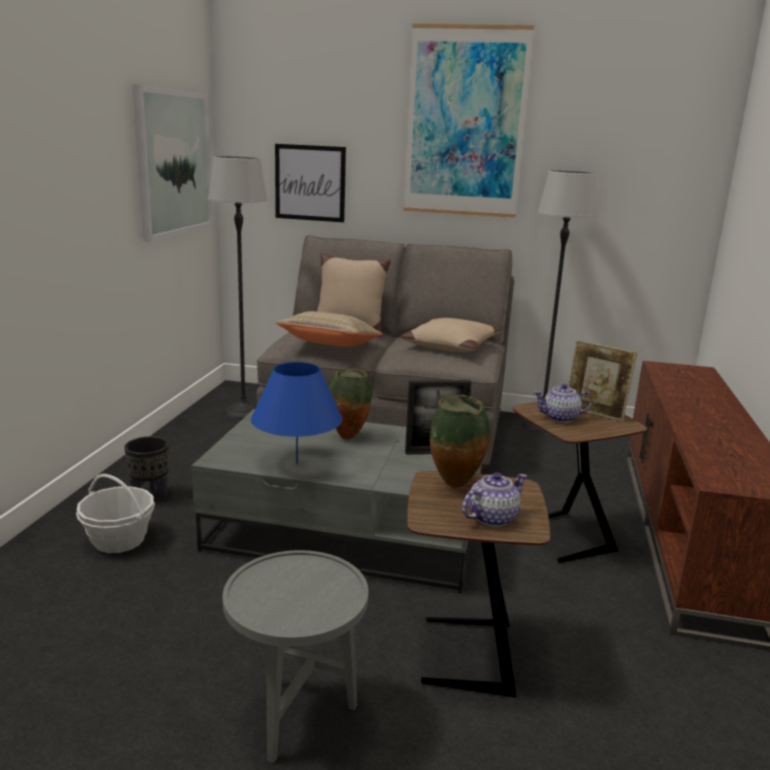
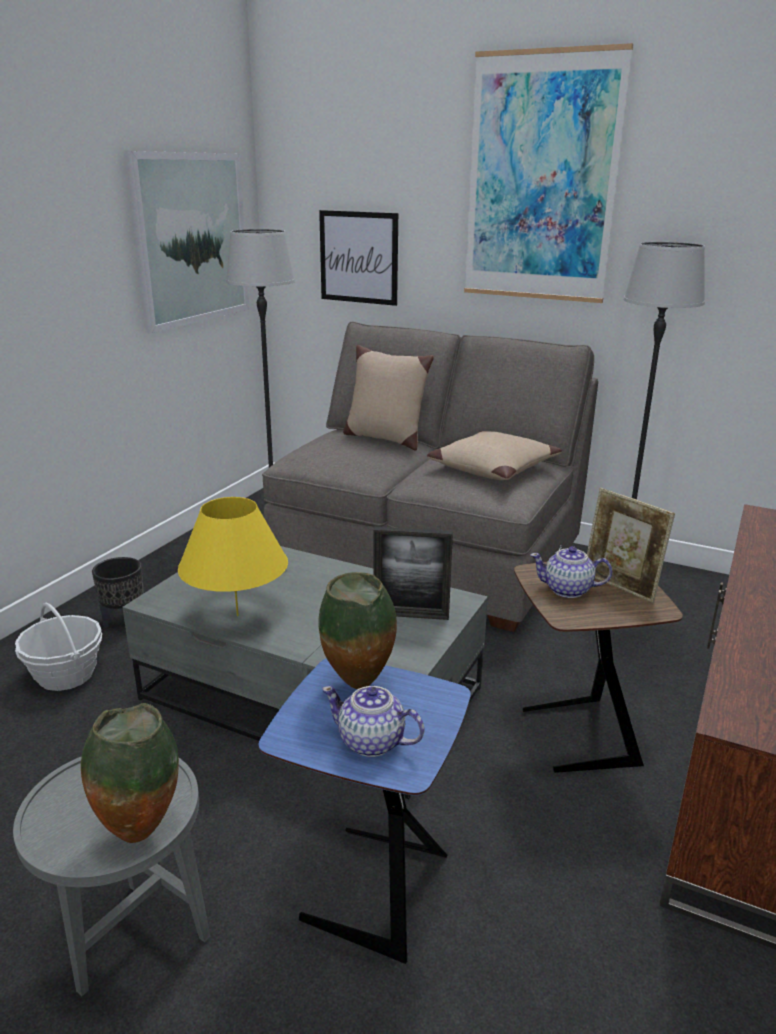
camera: 15 degrees right, 5 degrees up
blue table lamp [251,362,342,464] -> yellow table lamp [178,497,288,616]
beige pillow [276,311,383,346] -> none
vase [329,369,372,439] -> vase moved to [81,703,179,843]
brown side table [407,471,550,698] -> blue side table [259,658,471,964]
teapot [462,473,527,527] -> teapot turned 135 degrees counterclockwise [322,686,425,757]

